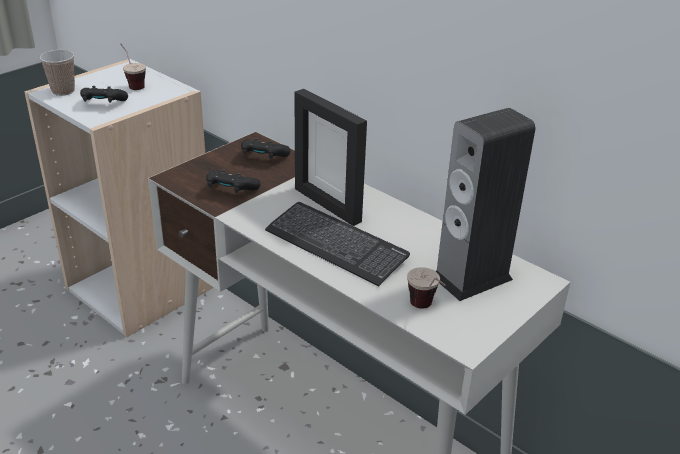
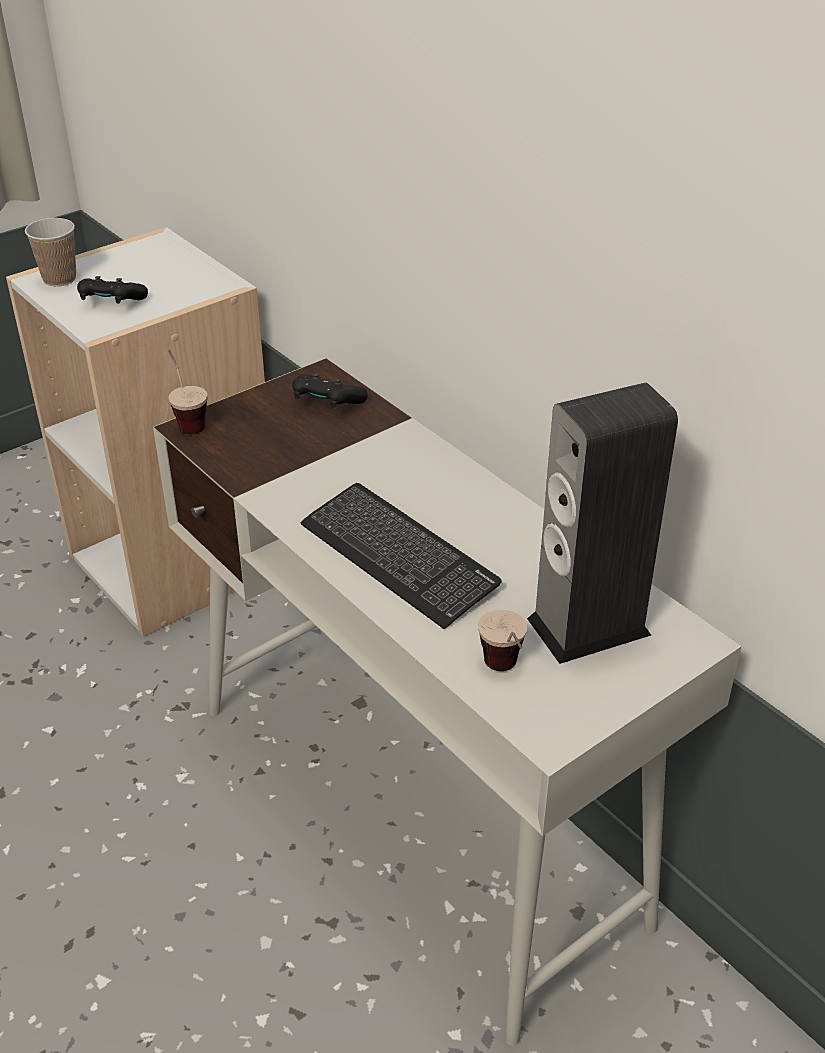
camera: 10 degrees right, 5 degrees up
cup [120,43,146,90] -> cup moved to [168,349,207,434]
black game controller [206,169,261,193] -> none
picture frame [295,89,367,226] -> none

